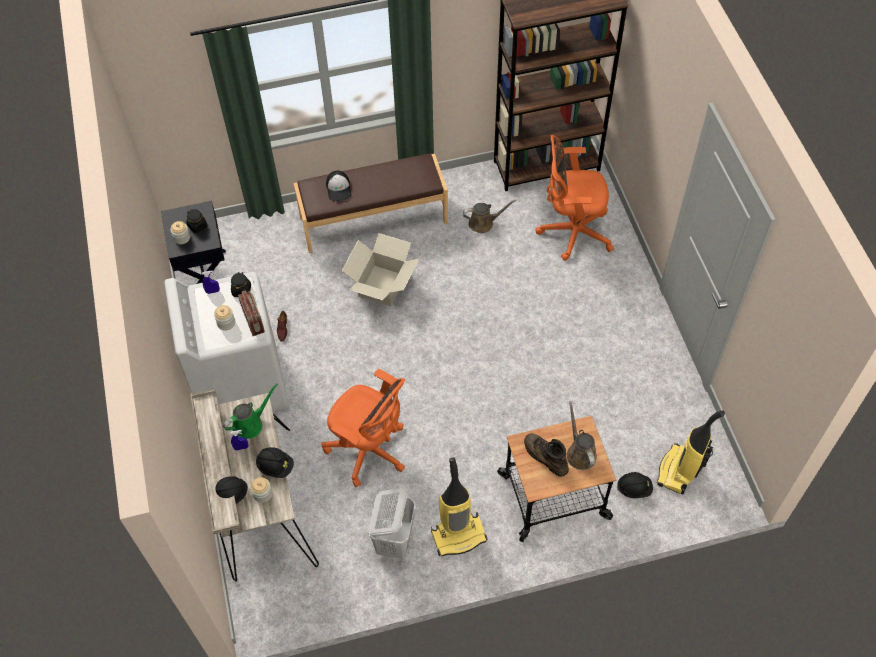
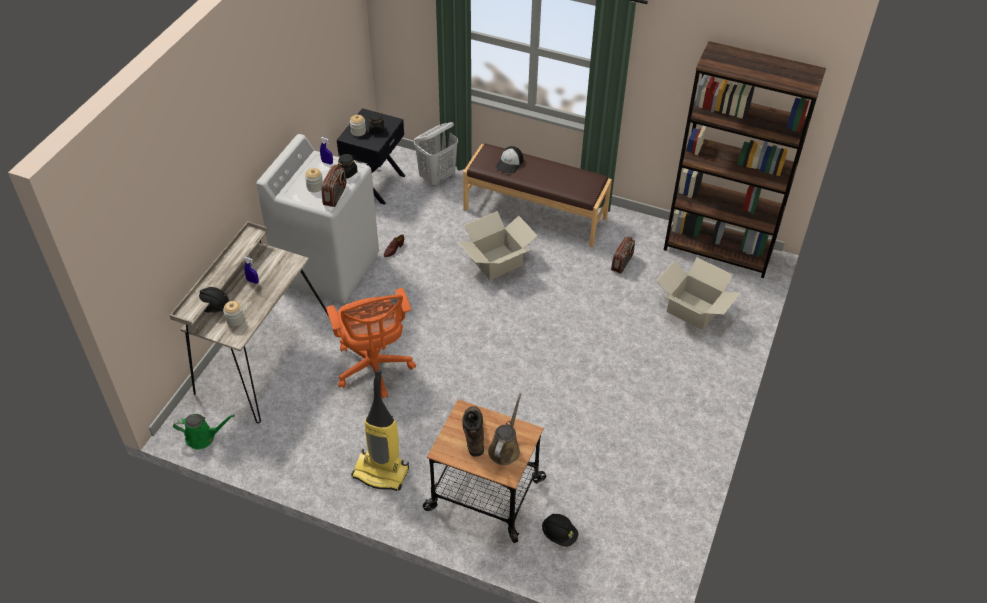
camera: 35 degrees right, 10 degrees down
green watering can [223,383,278,439] -> green watering can moved to [173,414,235,450]
black hard hat [256,447,294,478] -> none
white laundry basket [368,488,415,559] -> white laundry basket moved to [414,122,458,186]
brown watering can [463,200,516,233] -> radio [611,236,635,274]
orange office chair [535,135,614,261] -> cardboard box [657,257,740,330]
vacuum cleaner [657,410,725,495] -> none

